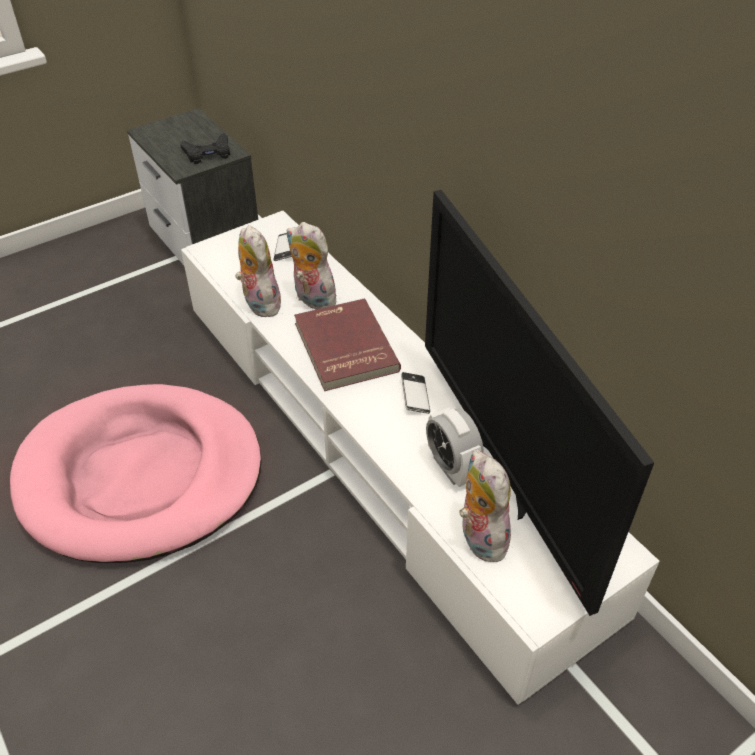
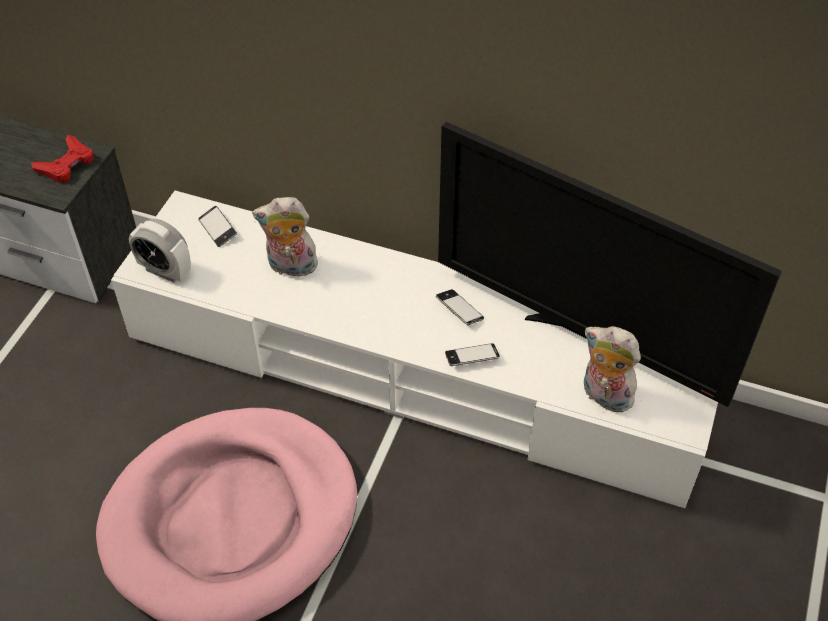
camera: 35 degrees left, 5 degrees up
black game controller [180,133,230,164] -> red game controller [31,135,94,183]
plush toy [235,225,284,317] -> none
red book [294,299,401,391] -> none
alarm clock [426,407,484,487] -> alarm clock moved to [129,219,191,283]
none -> phone [445,343,500,366]

